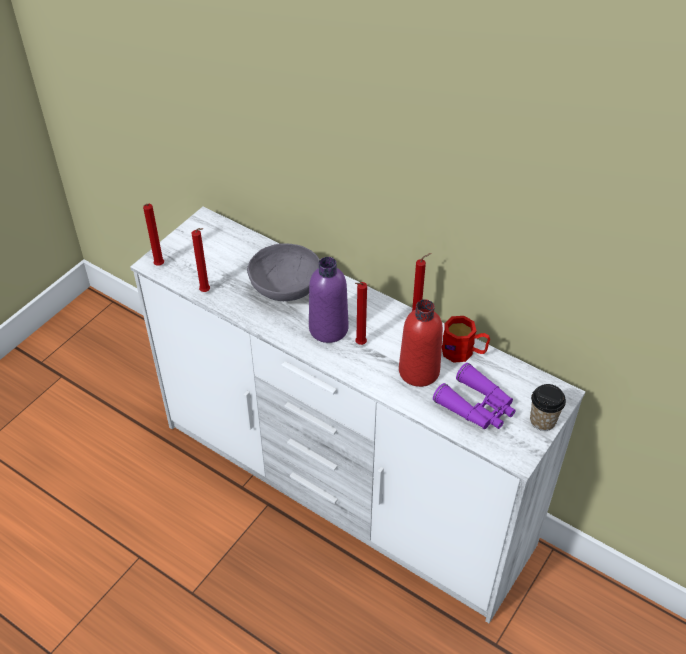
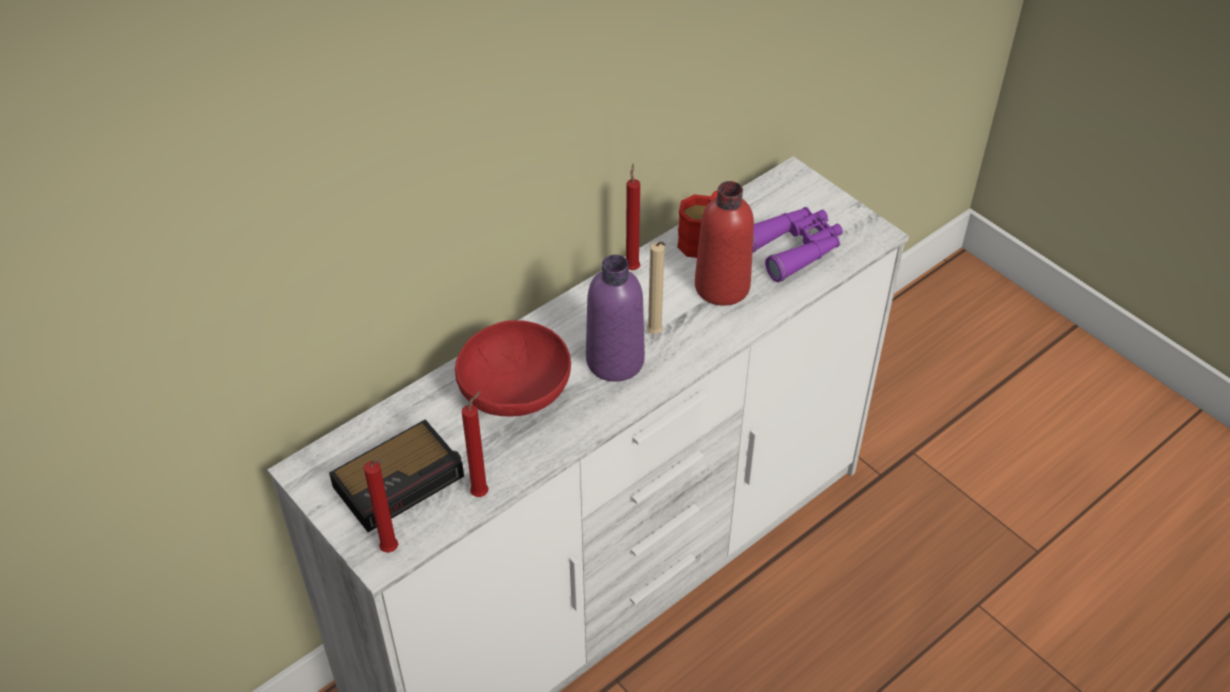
camera: 75 degrees left, 0 degrees up
grey bowl [247,244,320,301] -> red bowl [455,320,571,417]
red candle [355,282,367,345] -> beige candle [647,242,666,334]
cup [530,384,566,431] -> none
none -> alarm clock [329,419,464,532]

